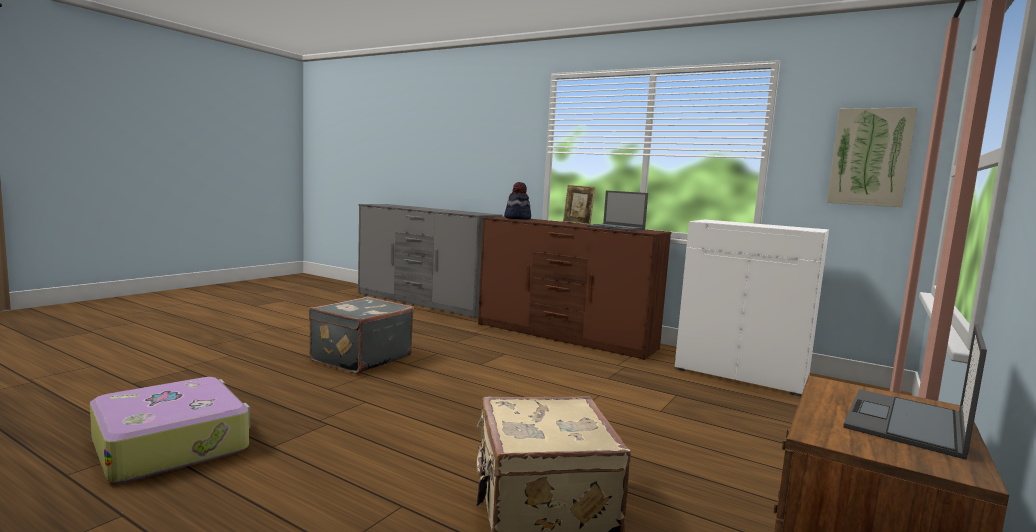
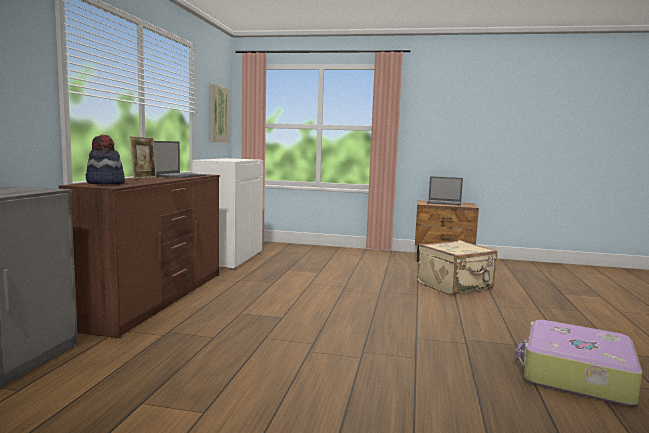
camera: 110 degrees left, 0 degrees up
grey suitcase [309,297,414,374] -> none

